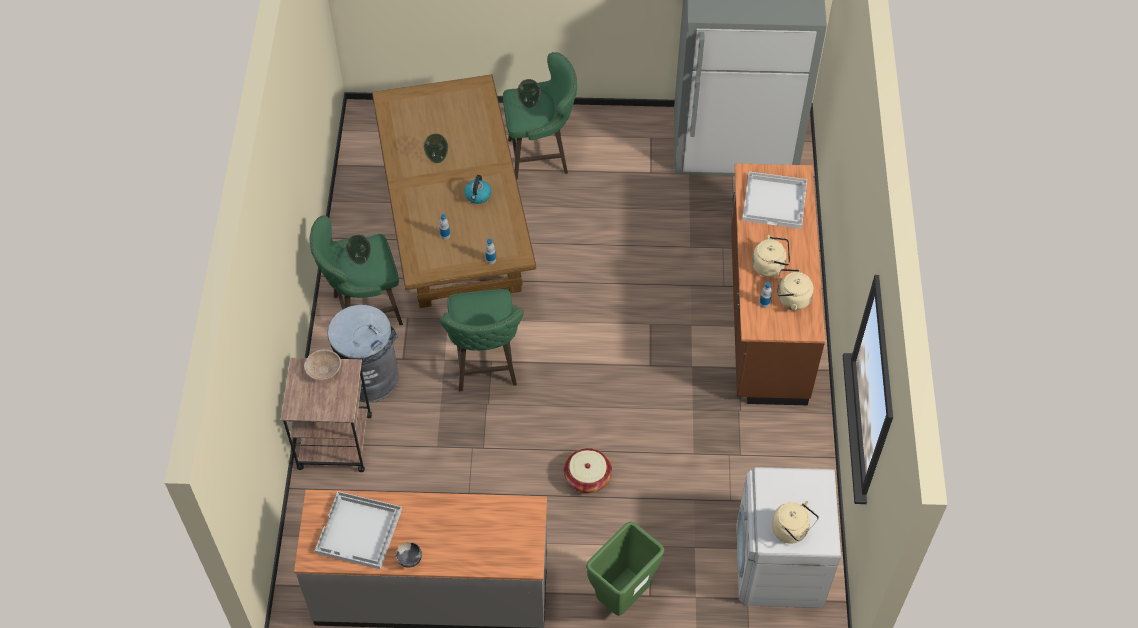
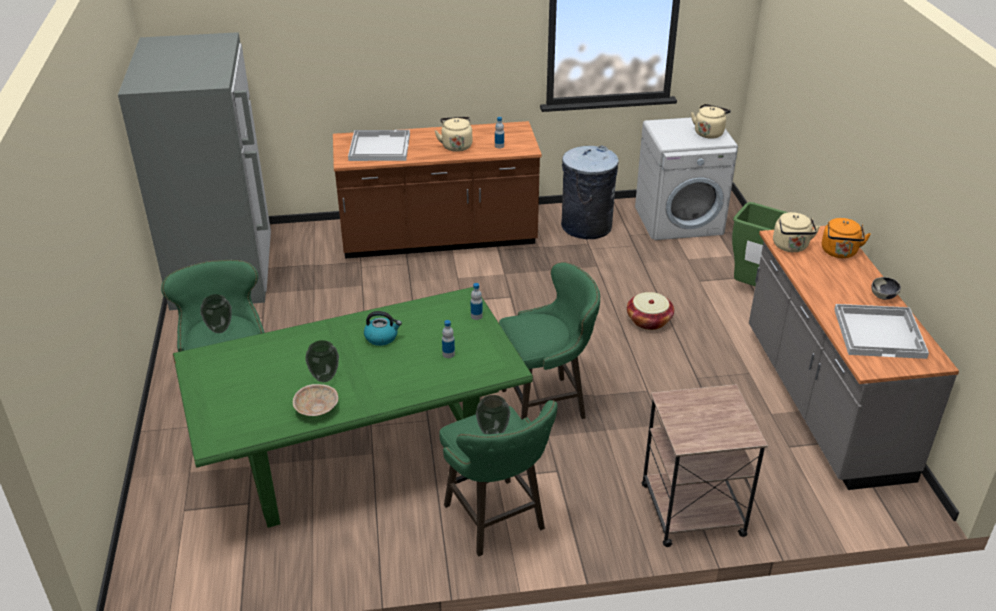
camera: 100 degrees left, 20 degrees down
beige bowl [304,349,341,380] -> beige bowl moved to [293,384,338,416]
grey trash can [328,305,399,403] -> grey trash can moved to [561,145,619,239]
brown dining table [372,74,536,308] -> green dining table [173,287,533,528]
beige kettle [777,269,814,311] -> beige kettle moved to [773,212,820,252]
none -> orange kettle [822,218,871,258]

